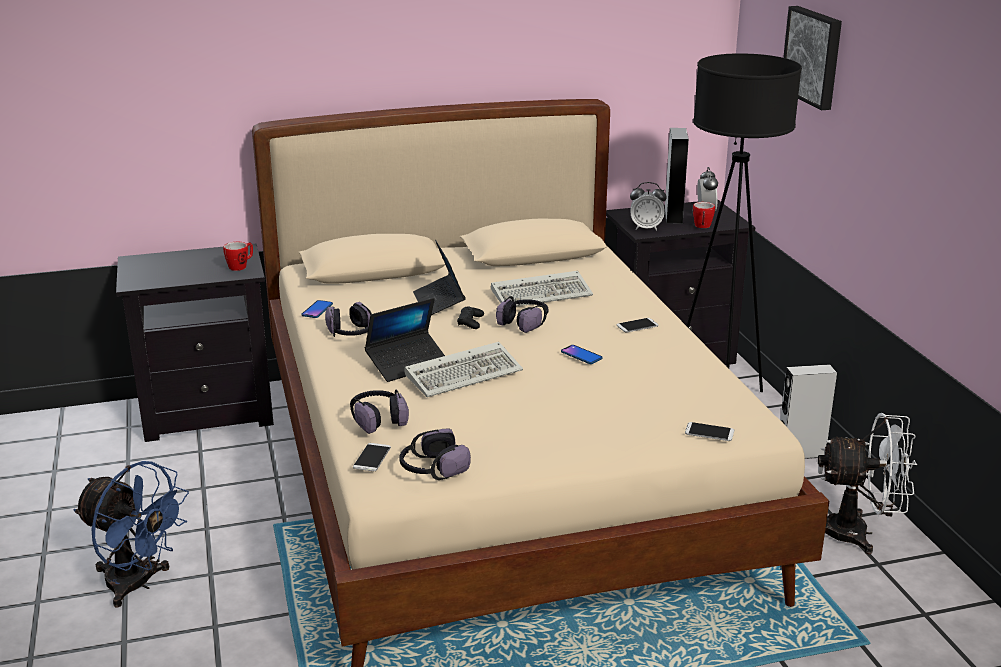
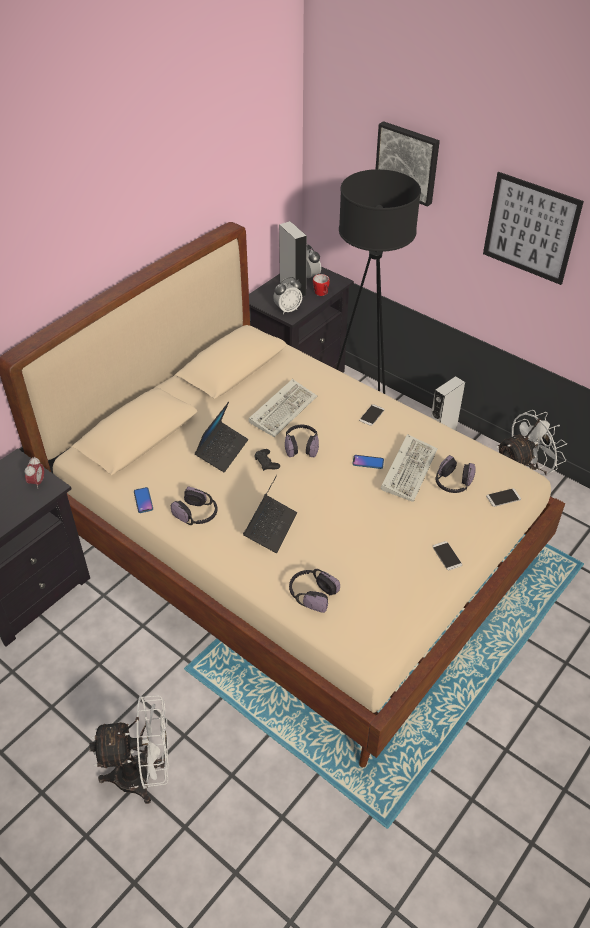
camera: 35 degrees left, 20 degrees up
blue fan [73,461,189,608] -> white fan [89,695,169,804]
mug [223,242,253,271] -> alarm clock [25,457,44,487]
phone [353,443,391,471] -> phone moved to [432,541,462,570]
headphones [399,428,471,480] -> headphones moved to [435,455,476,493]
keyboard [405,342,523,397] -> keyboard moved to [381,434,438,502]
laptop [413,240,465,315] -> laptop turned 105 degrees counterclockwise [195,402,248,472]
none -> picture [483,172,584,285]

